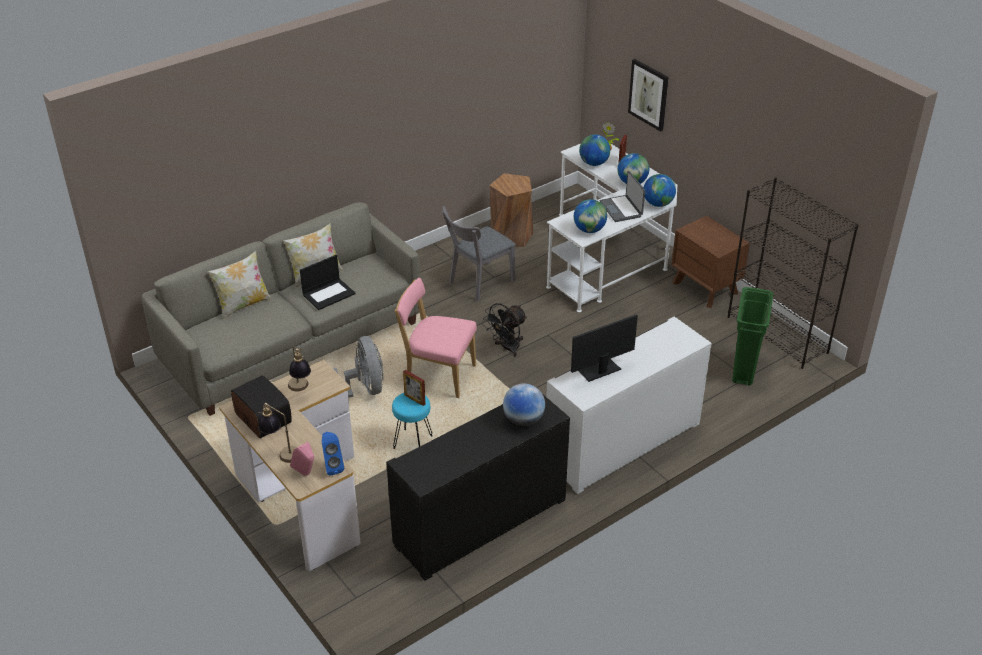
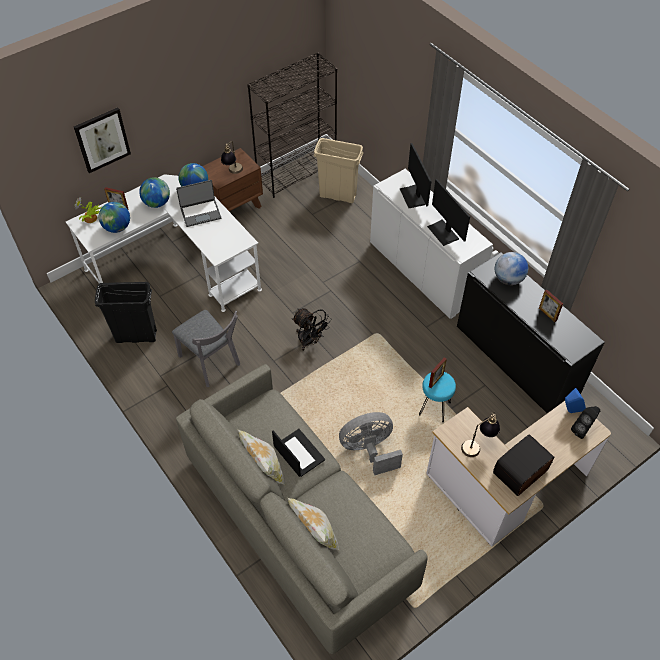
camera: 90 degrees left, 15 degrees up
table lamp [258,403,297,463] -> table lamp moved to [221,141,243,174]
pink speaker [290,441,314,476] -> black speaker [571,406,600,439]
pink chair [395,278,477,398] -> none
brown stool [489,173,534,247] -> black trash can [95,282,157,343]
globe [574,199,607,233] -> none
green trash can [732,287,773,386] -> beige trash can [314,138,363,203]
none -> monitor [399,143,432,208]
none -> picture frame [539,290,563,322]

